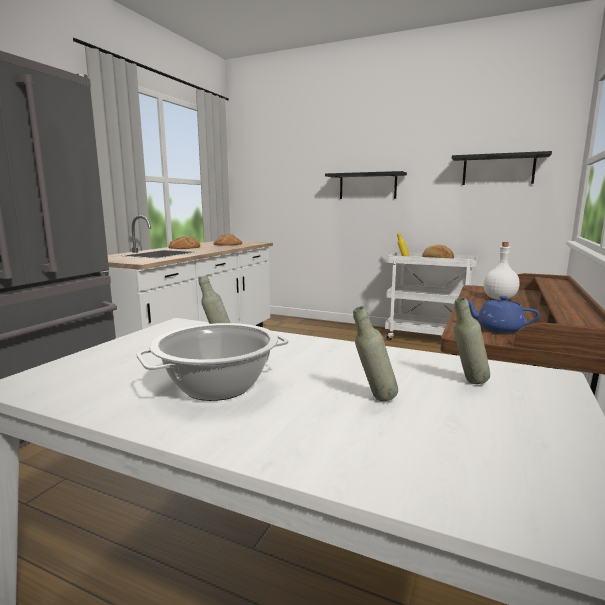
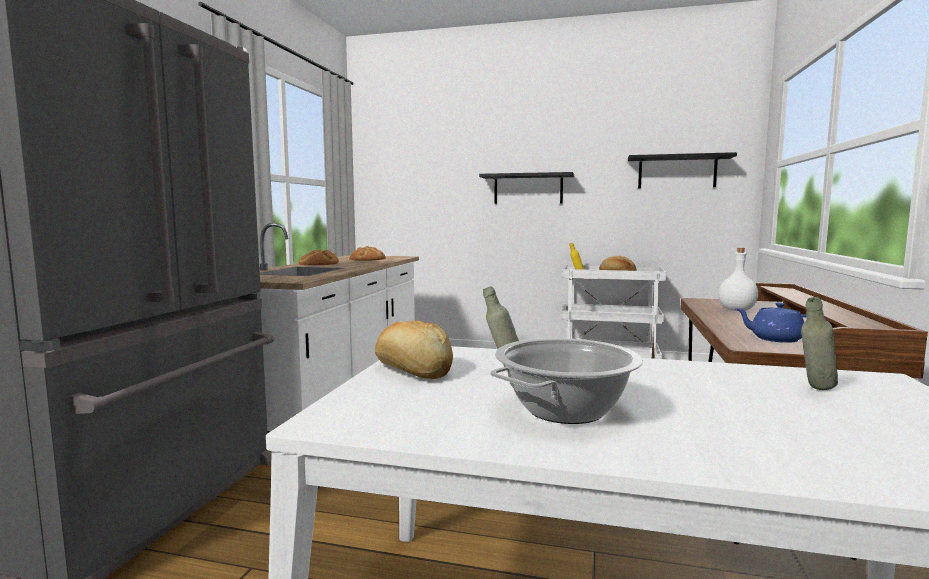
camera: 10 degrees left, 5 degrees down
grey bottle [353,306,398,401] -> none
none -> bread [375,320,453,379]

